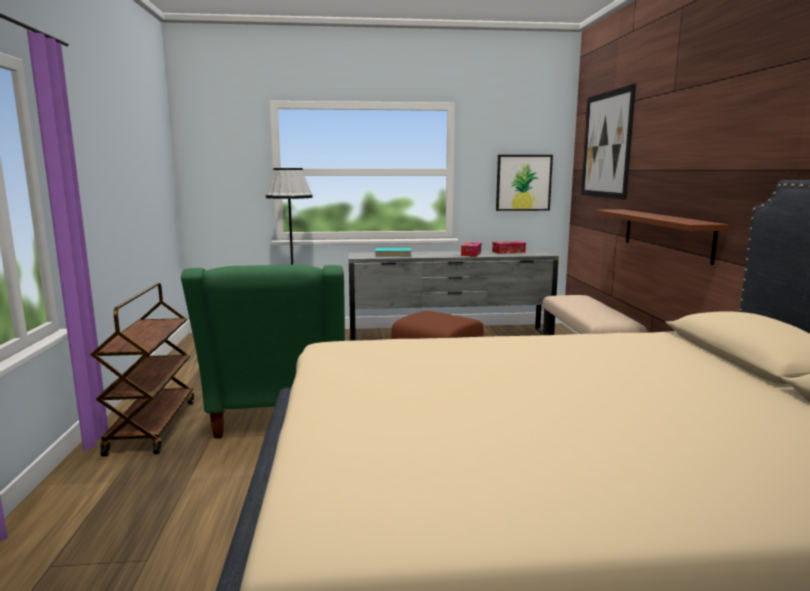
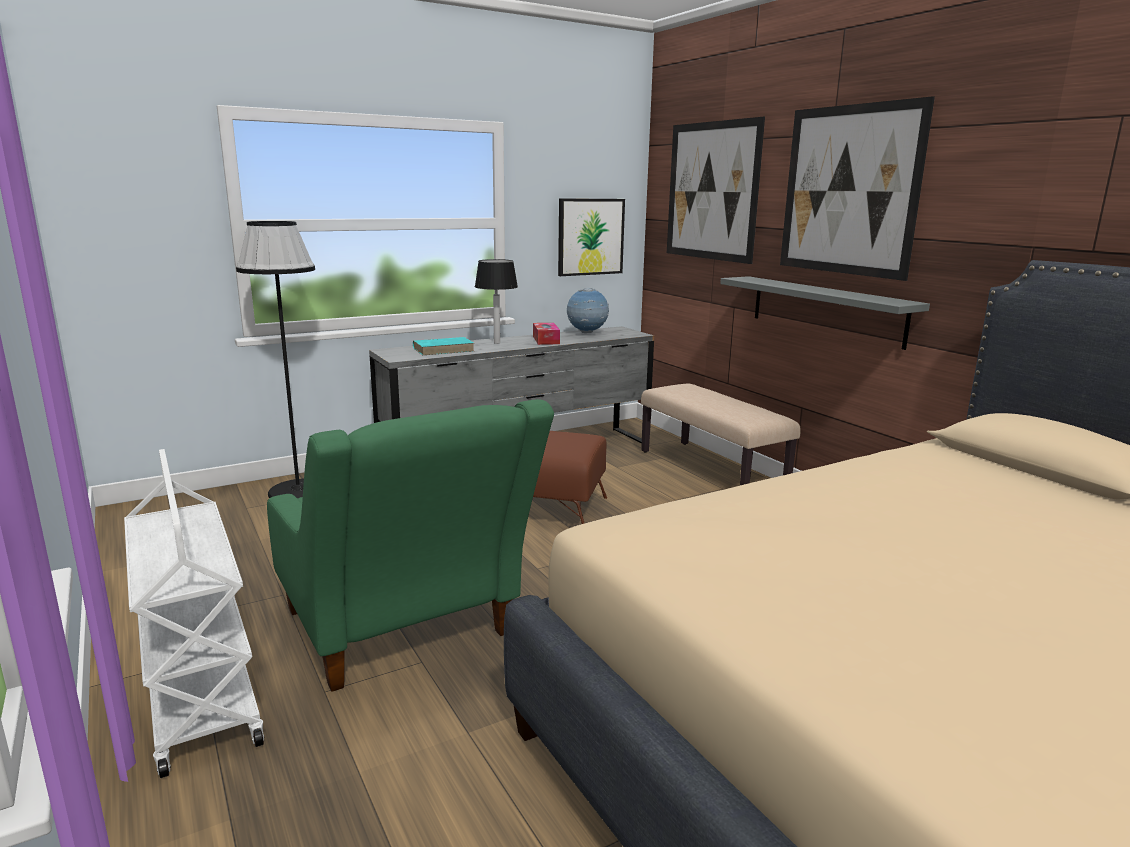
camera: 25 degrees left, 5 degrees up
brown cart [90,283,194,456] -> white cart [124,449,264,778]
tissue box [492,241,526,254] -> globe [567,288,609,333]
brown shelf [596,209,729,265] -> grey shelf [720,276,930,350]
none -> table lamp [475,259,518,344]
none -> picture [780,96,935,281]

